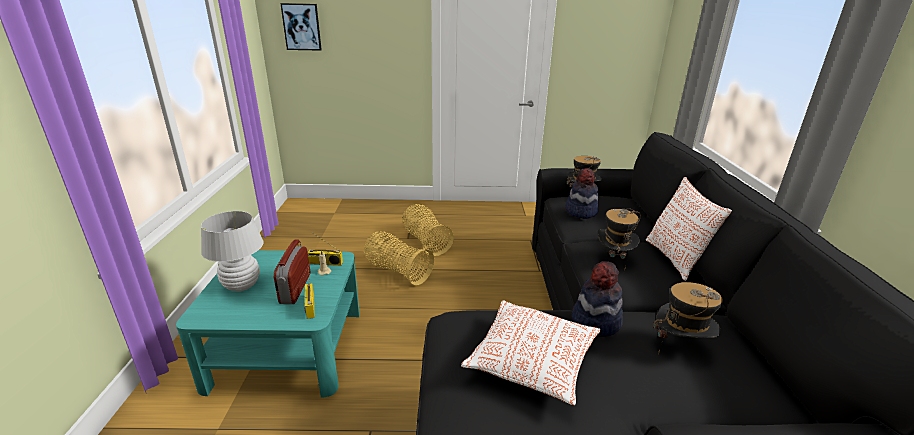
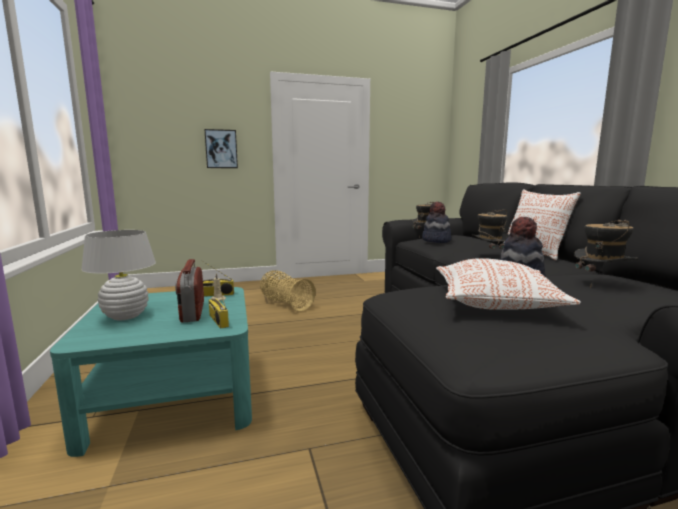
camera: 15 degrees left, 15 degrees down
picture [280,3,322,51] -> picture moved to [204,129,238,168]
basket [364,231,434,285] -> none

